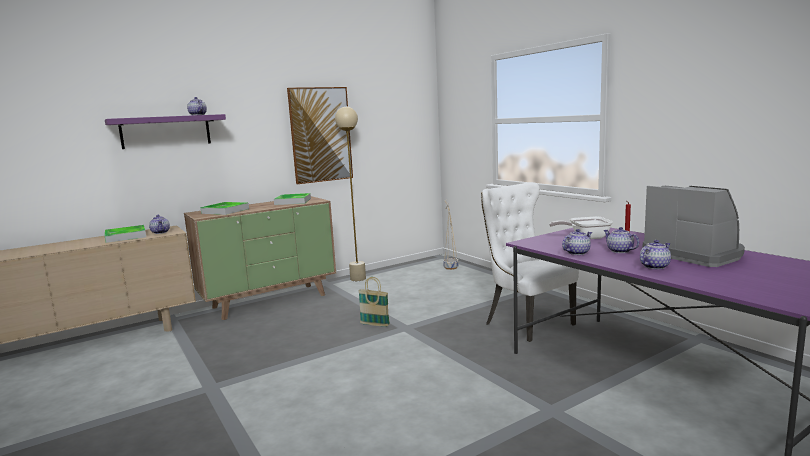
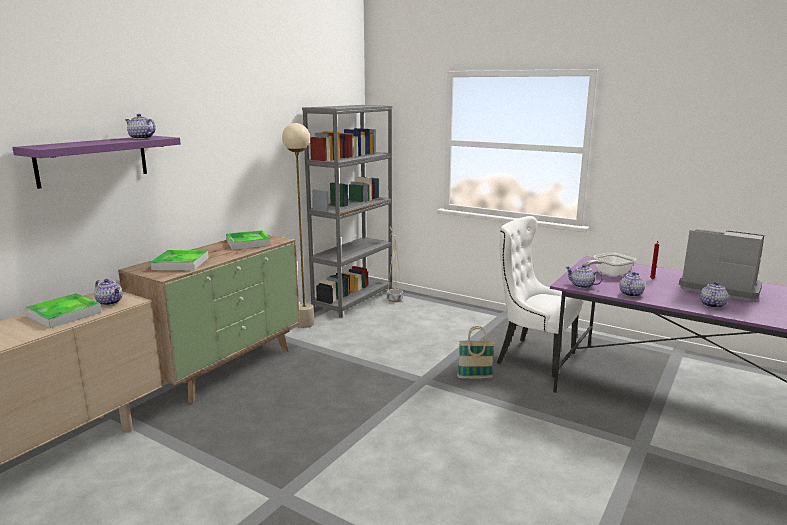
camera: 25 degrees left, 5 degrees up
picture [287,87,353,184] -> none
basket [359,277,390,327] -> basket moved to [457,326,495,379]
teapot [604,227,639,253] -> teapot moved to [566,264,602,289]
none -> grey bookcase [302,105,392,318]

